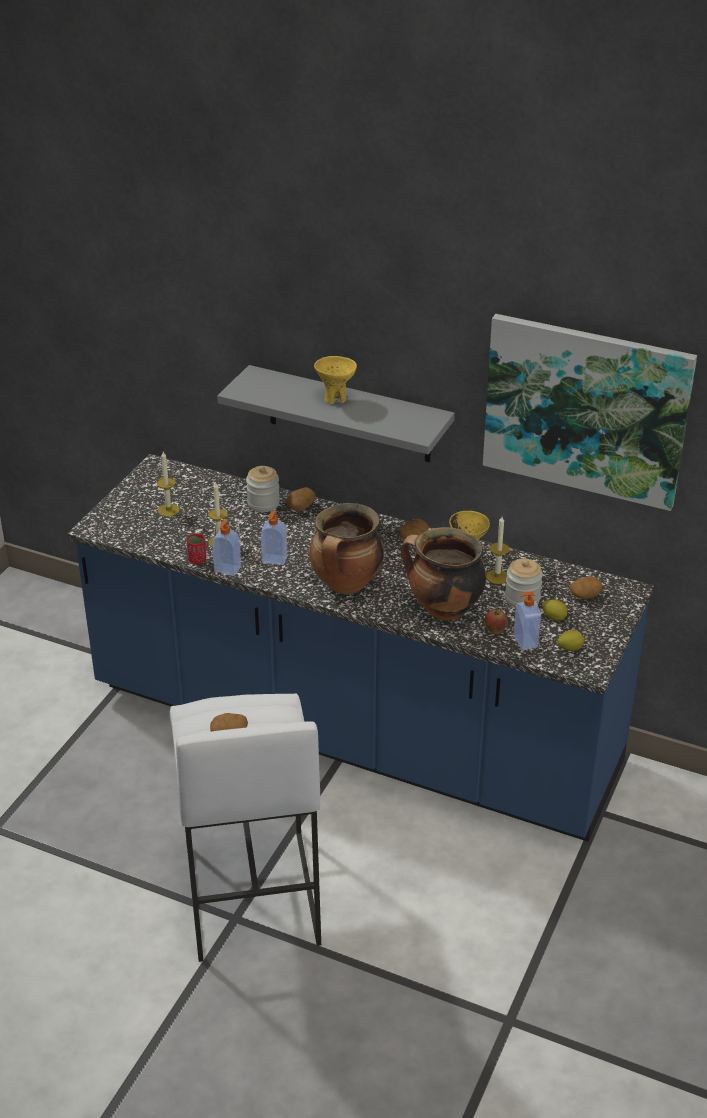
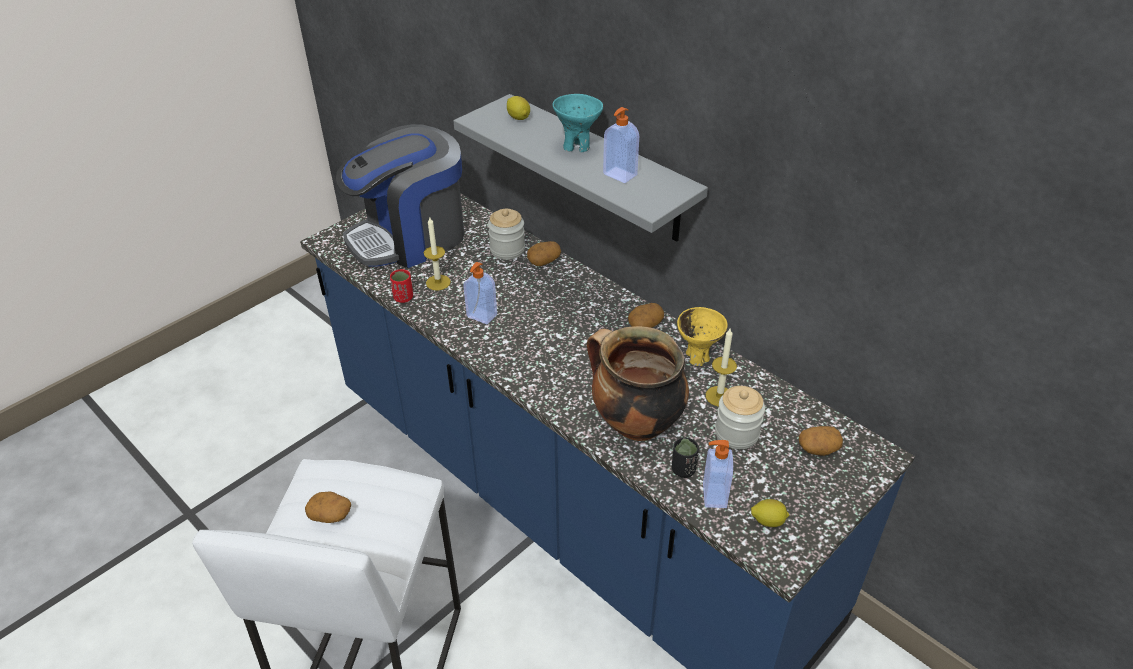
camera: 20 degrees right, 5 degrees up
candle [157,452,180,517] -> coffee machine [336,124,464,268]
soap dispenser [212,520,241,576] -> soap dispenser moved to [603,107,639,183]
cooking pot [309,503,384,594] -> none
yellow bowl [314,356,357,405] -> turquoise bowl [552,94,603,152]
picture [483,314,697,511] -> none
apple [485,608,507,634] -> black cup [672,437,699,478]
lemon [542,600,567,621] -> lemon moved to [507,96,530,120]

